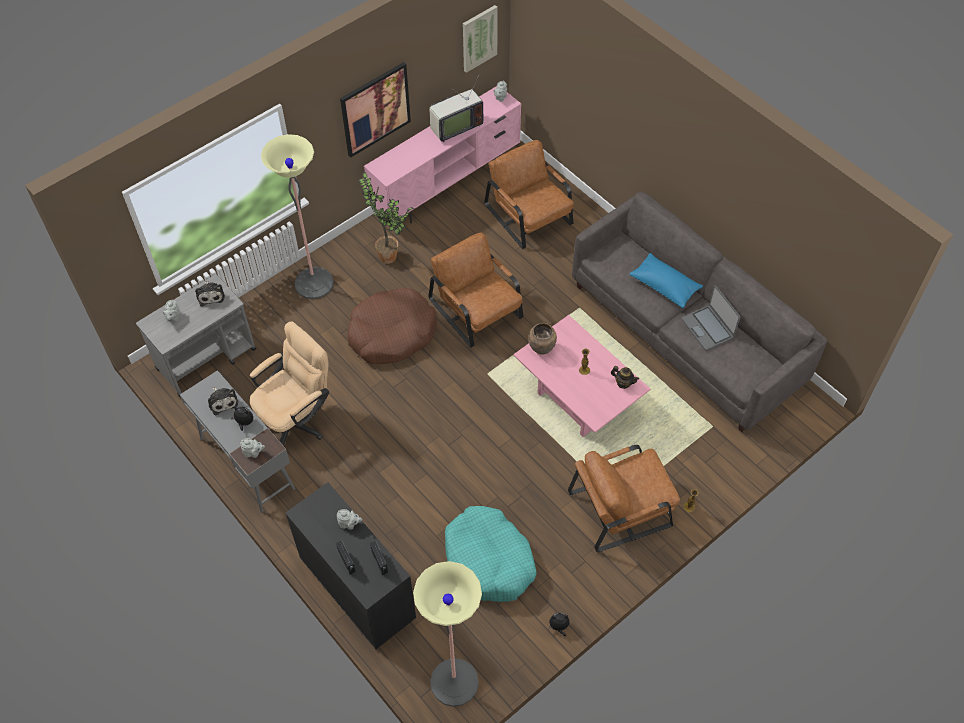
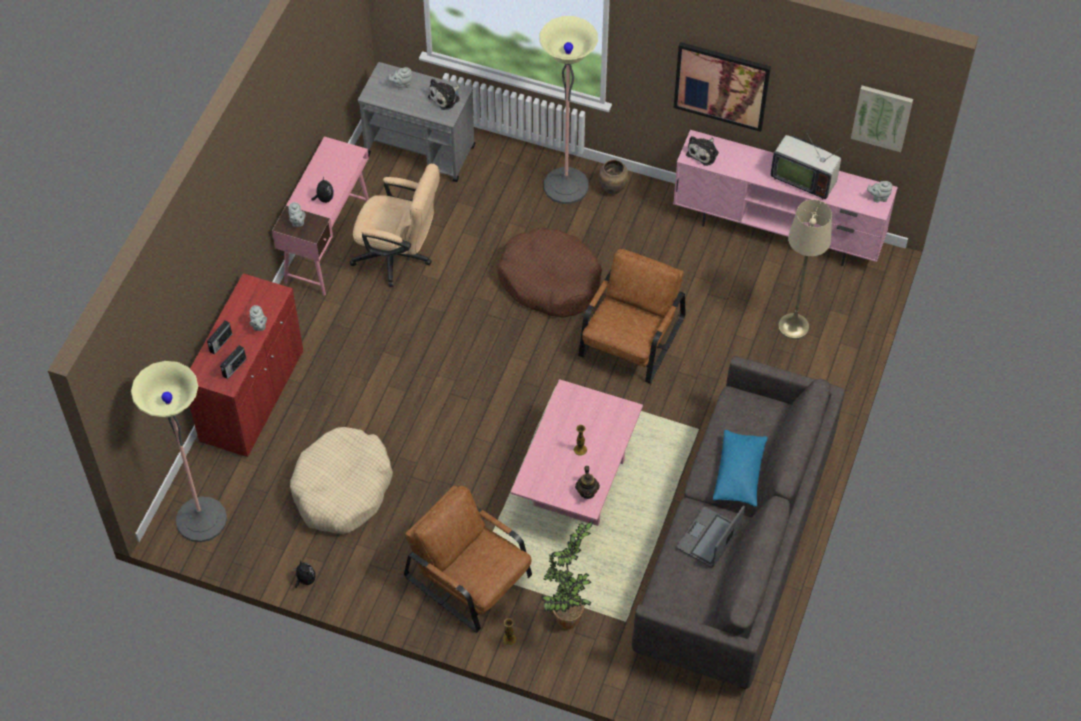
camera: 60 degrees right, 0 degrees up
grey desk [180,370,295,513] -> pink desk [272,136,369,295]
plush toy [208,387,238,416] -> plush toy moved to [686,136,719,166]
black cabinet [285,482,416,649] -> red cabinet [189,273,303,457]
potted plant [358,171,414,264] -> potted plant moved to [541,522,593,629]
turquoise dog bed [445,506,537,602] -> beige dog bed [290,427,393,534]
brown armchair [484,140,574,249] -> beige floor lamp [778,200,832,339]
brown vase [528,323,557,355] -> brown vase moved to [598,160,629,195]

